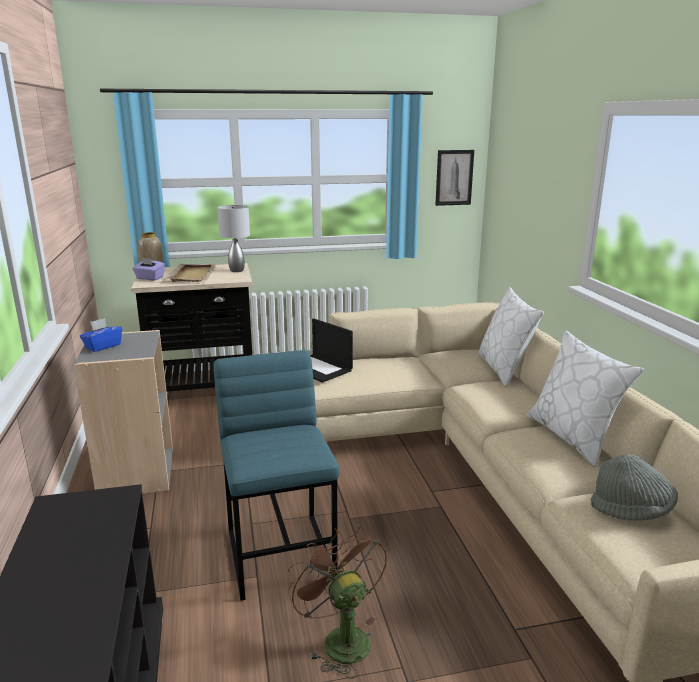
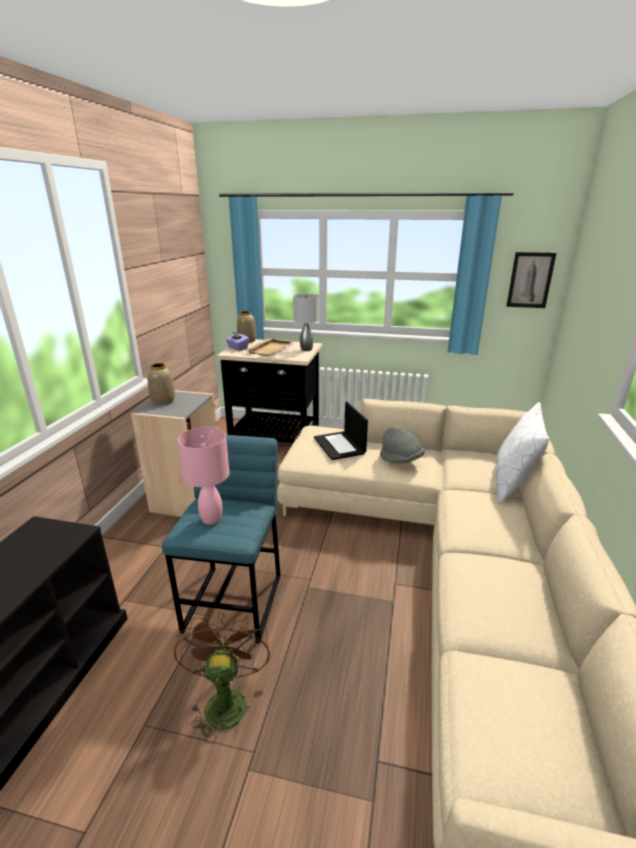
camera: 25 degrees right, 5 degrees up
blue tissue box [80,318,122,352] -> vase [148,363,175,405]
white pillow [527,331,644,467] -> none
grey hat [591,454,678,521] -> grey hat moved to [380,426,424,464]
none -> pink table lamp [178,427,230,525]

